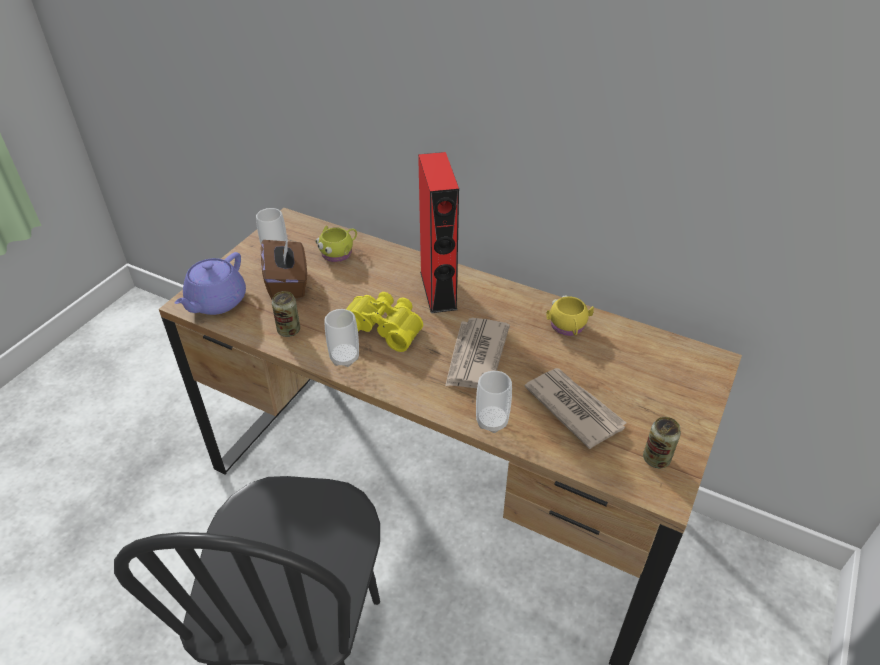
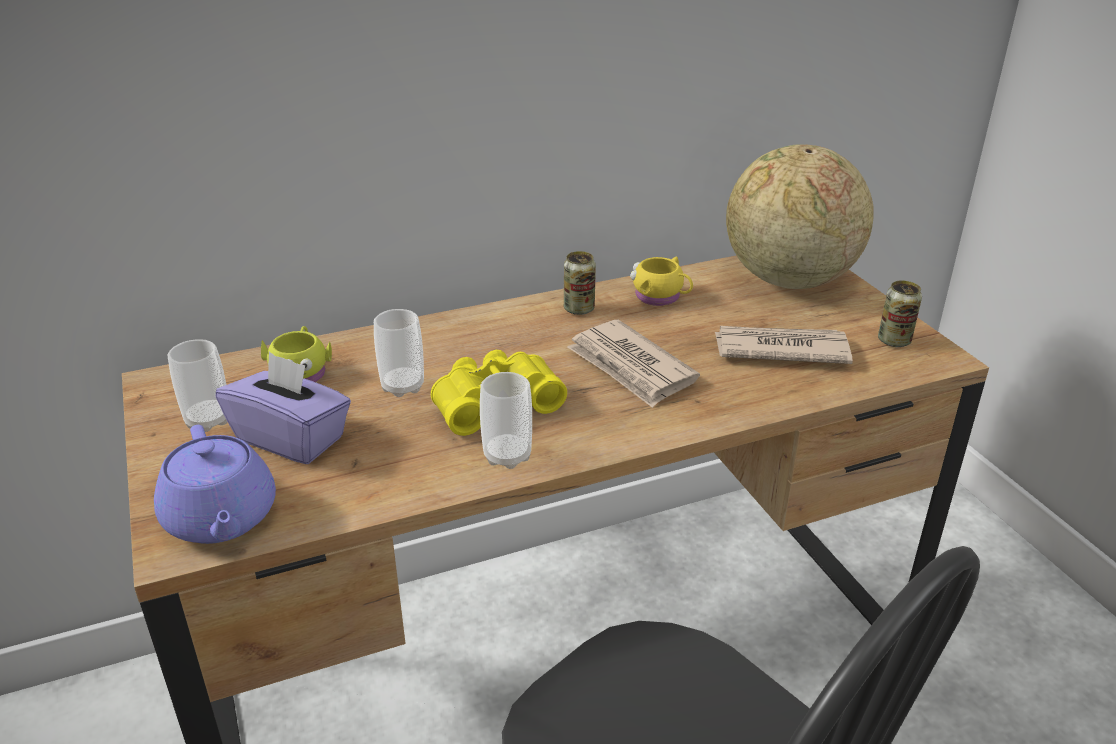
camera: 50 degrees left, 10 degrees down
brown tissue box [261,236,307,300] -> purple tissue box [215,352,351,464]
can [272,291,300,337] -> can moved to [564,251,596,315]
red speaker [418,152,459,313] -> none
cup [476,371,512,433] -> cup moved to [374,309,424,397]
none -> globe [726,144,874,289]

